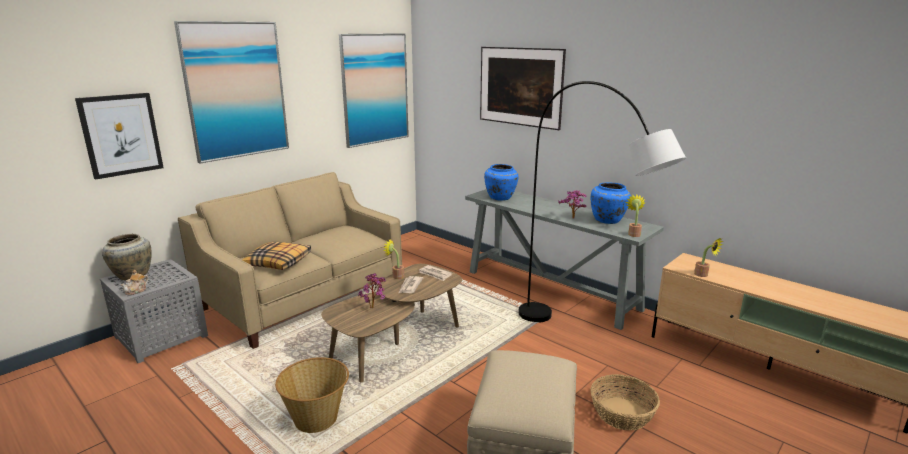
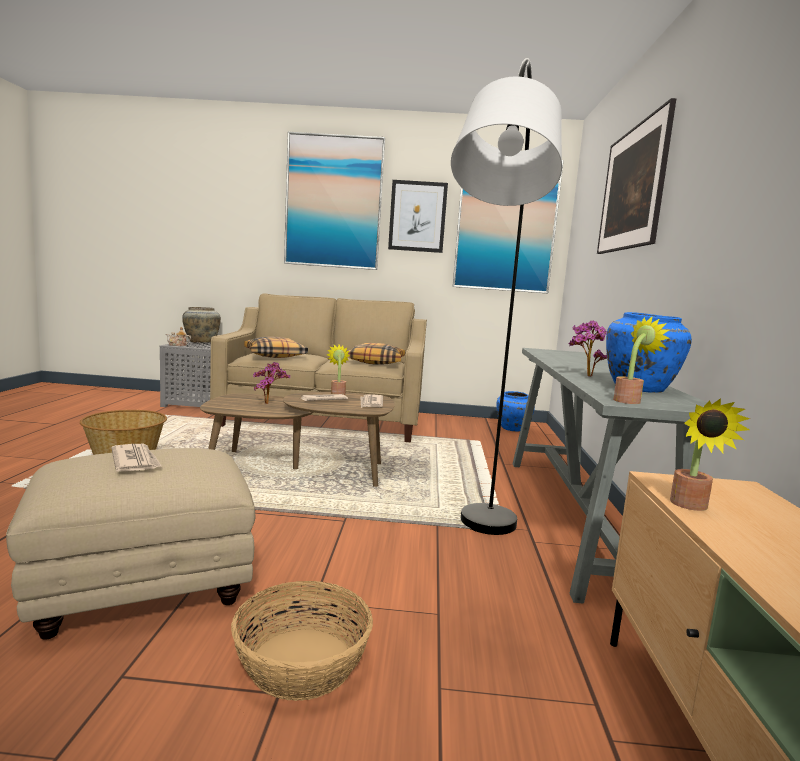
camera: 50 degrees right, 10 degrees down
picture [75,93,164,180] -> picture moved to [388,180,448,253]
blue vase [484,164,518,201] -> blue vase moved to [496,391,535,432]
none -> newspaper [112,444,162,472]
none -> pillow [347,343,405,365]

